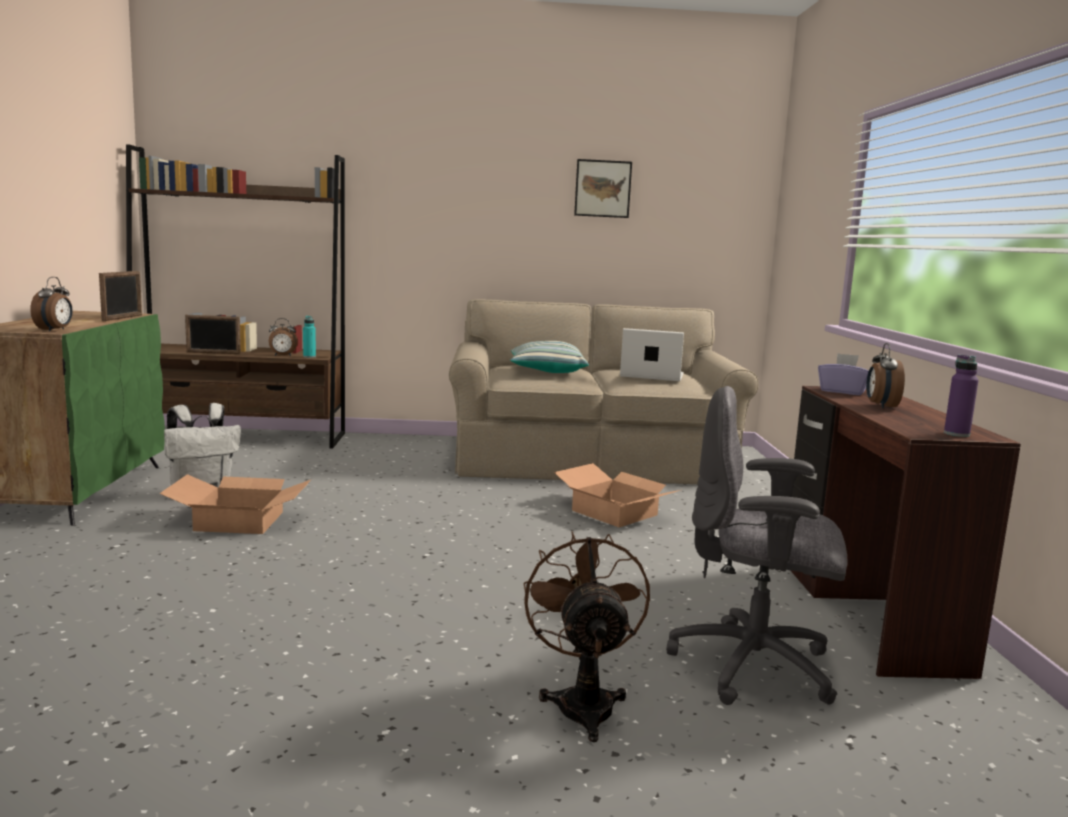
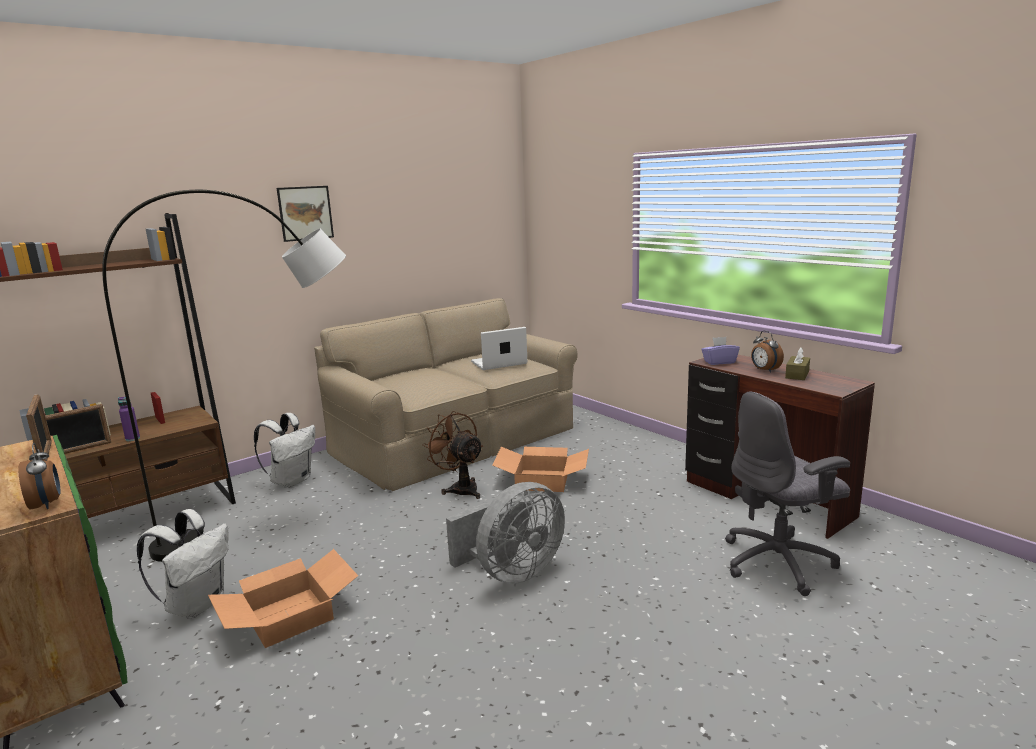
camera: 35 degrees left, 5 degrees up
alarm clock [269,318,298,356] -> none
turquoise bottle [303,316,316,358] -> none
pillow [510,341,589,373] -> none
brown fan [523,531,650,742] -> brown fan moved to [422,411,484,499]
picture [574,159,632,218] -> picture moved to [277,186,334,242]
purple bottle [944,354,979,437] -> purple bottle moved to [118,397,140,441]
none -> grey floor lamp [102,190,346,562]
none -> white backpack [254,413,315,488]
none -> grey fan [446,482,565,584]
none -> brown tissue box [785,347,810,380]

